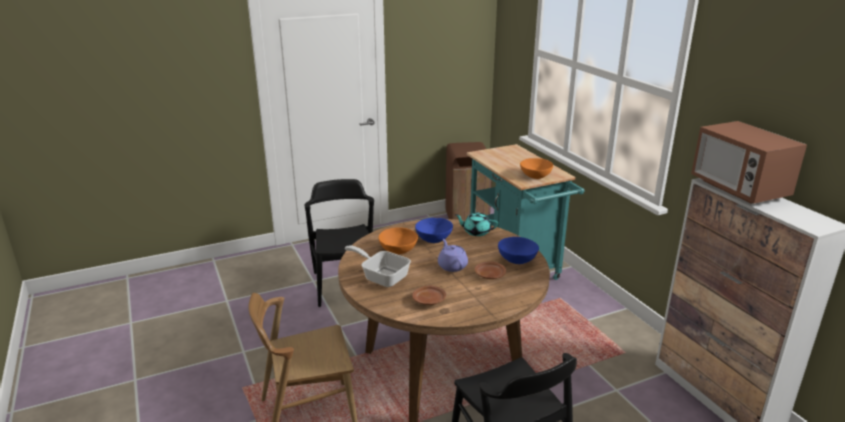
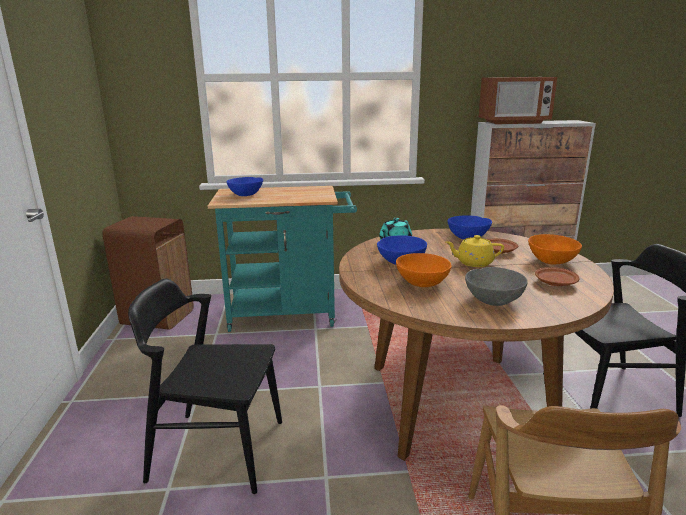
camera: 70 degrees left, 5 degrees down
frying pan [345,245,411,287] -> grey bowl [465,267,528,306]
purple teapot [438,239,468,272] -> yellow teapot [446,235,504,267]
orange bowl [520,158,553,179] -> orange bowl moved to [528,234,582,264]
none -> blue bowl [226,177,263,196]

